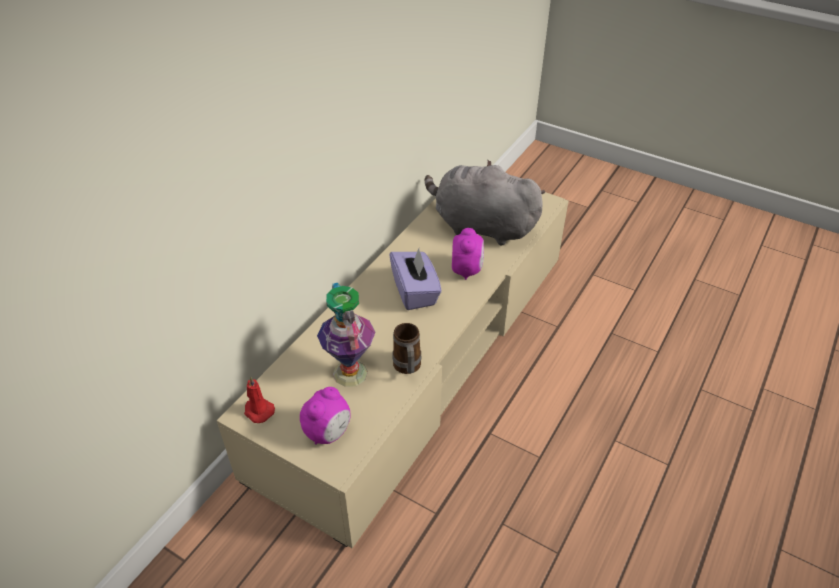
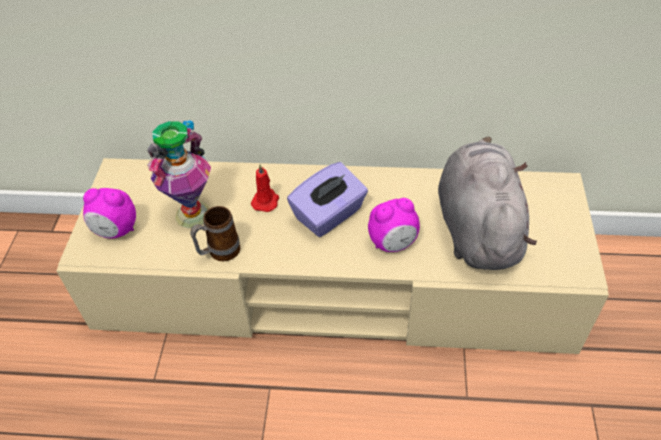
camera: 65 degrees right, 5 degrees up
red candle [244,376,275,423] -> red candle moved to [251,164,279,212]

